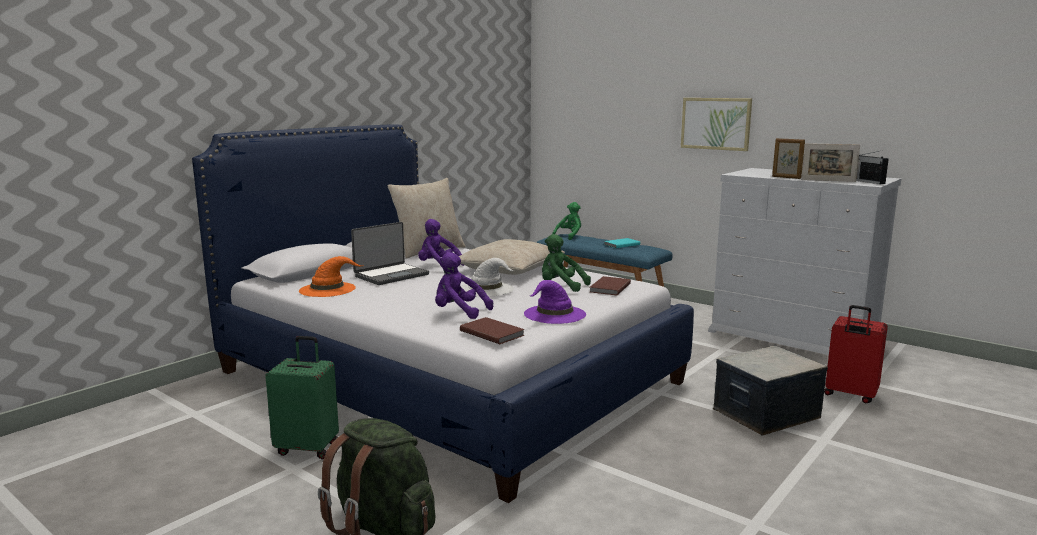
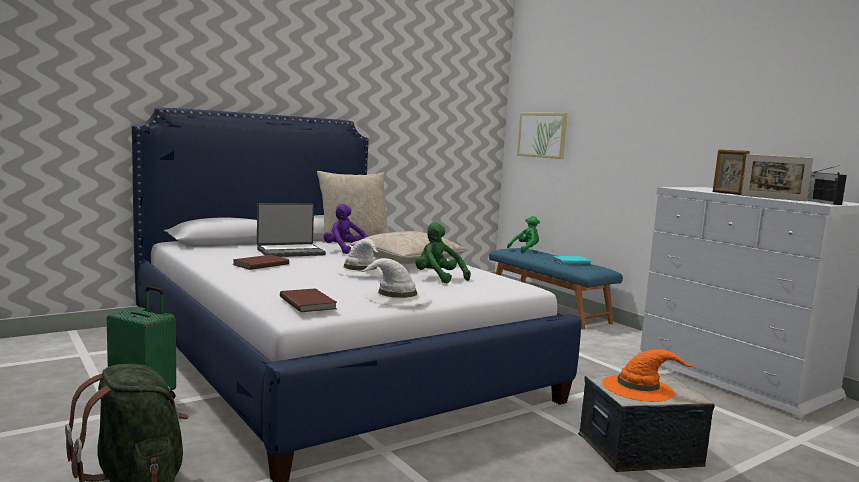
camera: 15 degrees right, 5 degrees down
orange hat [299,256,364,297] -> orange hat moved to [602,349,695,402]
purple plush toy [435,252,493,319] -> none
purple hat [524,280,586,324] -> white hat [360,258,431,306]
brown book [590,276,631,295] -> brown book moved to [232,255,289,270]
picture [681,98,752,151] -> picture moved to [517,113,567,159]
red suitcase [824,305,888,403] -> none

